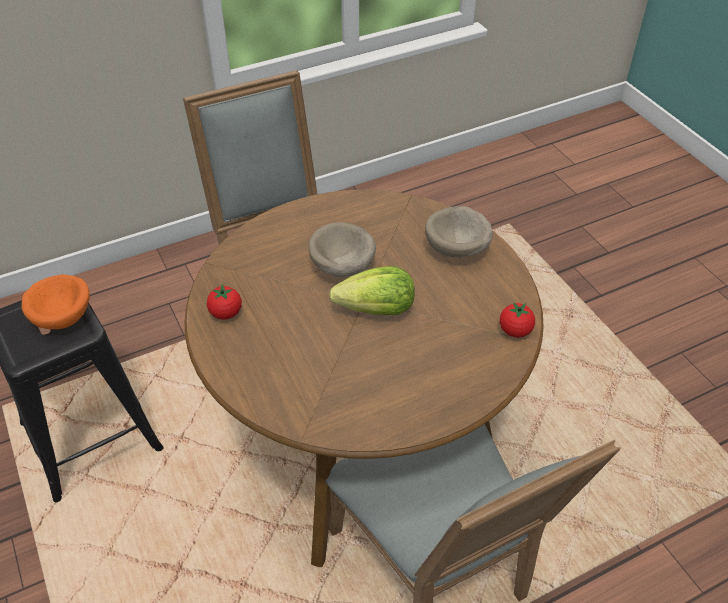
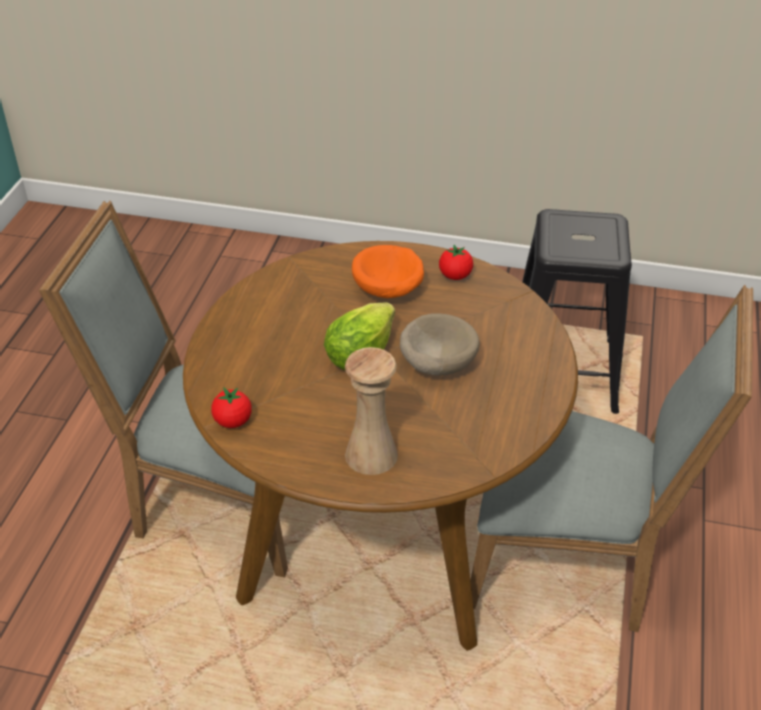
camera: 130 degrees right, 5 degrees down
orange bowl [22,274,90,329] -> orange bowl moved to [352,245,424,298]
beige bowl [425,206,493,258] -> beige vase [345,347,398,475]

